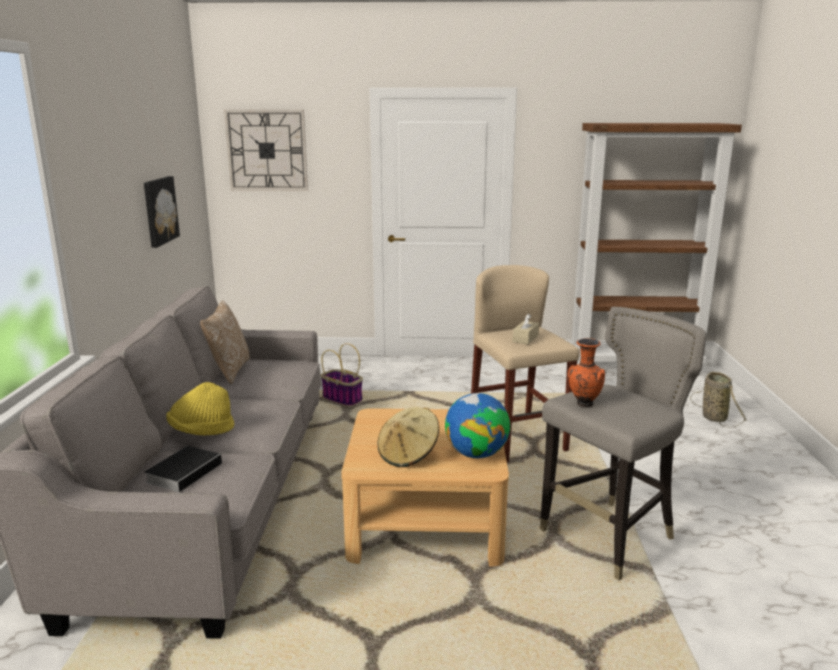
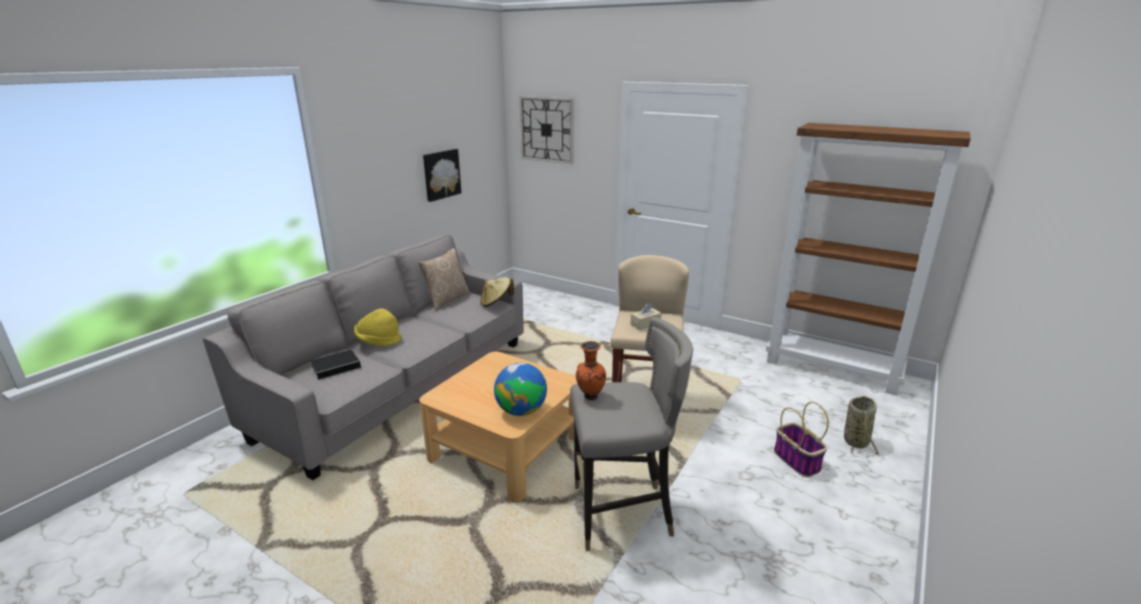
camera: 30 degrees right, 5 degrees up
basket [321,343,363,406] -> basket moved to [774,402,829,477]
beige hat [378,407,439,467] -> beige hat moved to [480,277,514,307]

